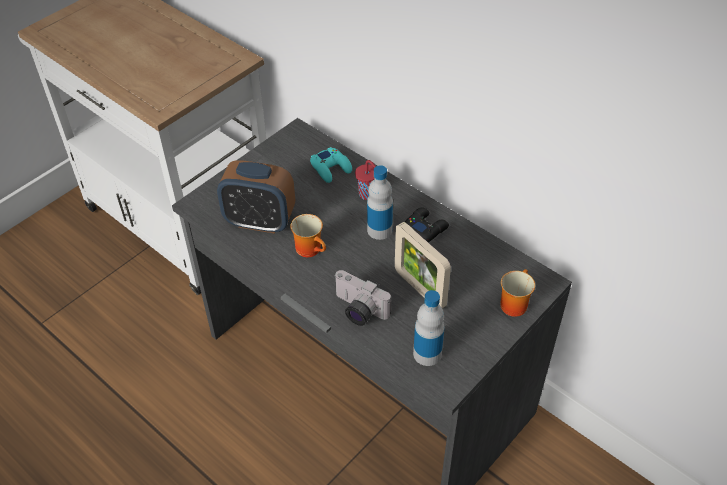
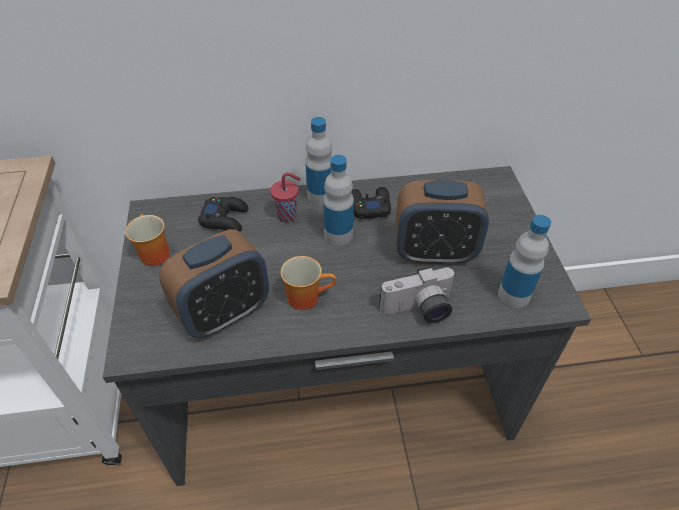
camera: 50 degrees left, 0 degrees up
turquoise game controller [310,147,352,183] -> black game controller [198,197,249,231]
picture frame [395,222,451,309] -> alarm clock [396,180,489,265]
mug [500,269,535,317] -> mug moved to [125,214,170,266]
none -> bottle [305,117,332,206]

